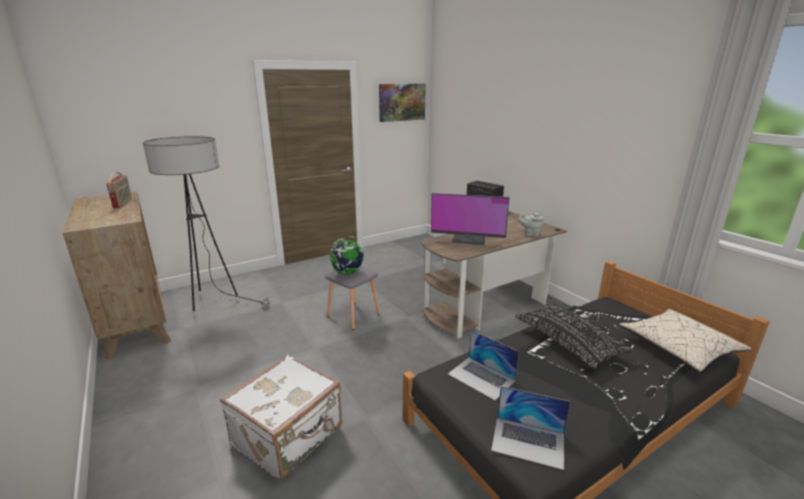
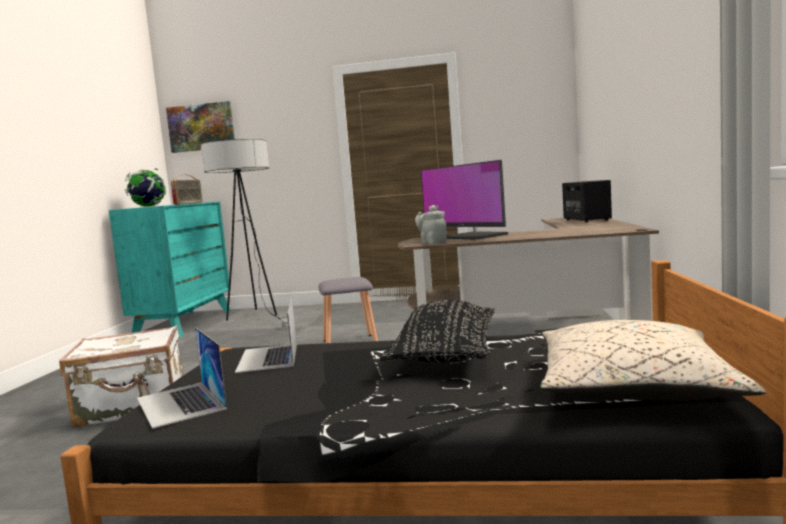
camera: 40 degrees right, 15 degrees down
brown dresser [63,192,171,360] -> turquoise dresser [109,202,231,338]
globe [330,236,365,275] -> globe moved to [125,168,166,207]
picture [379,84,426,122] -> picture moved to [166,101,235,153]
grey teapot [518,213,544,236] -> grey teapot moved to [415,205,447,244]

